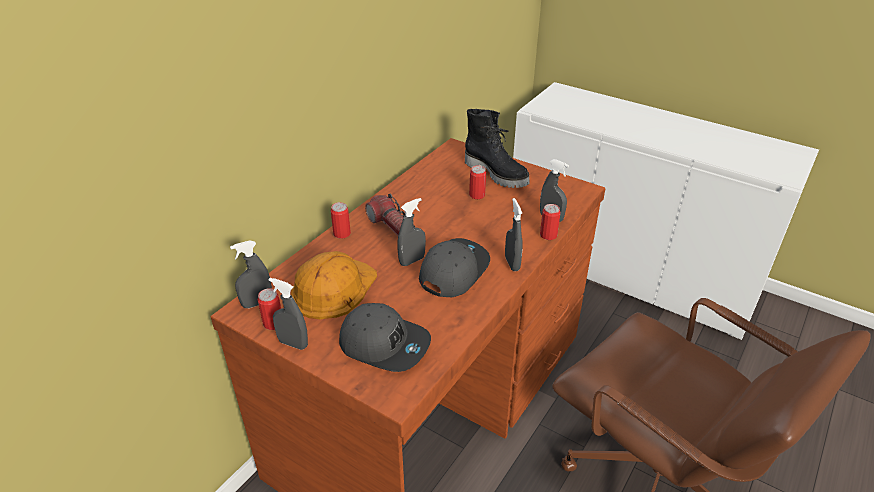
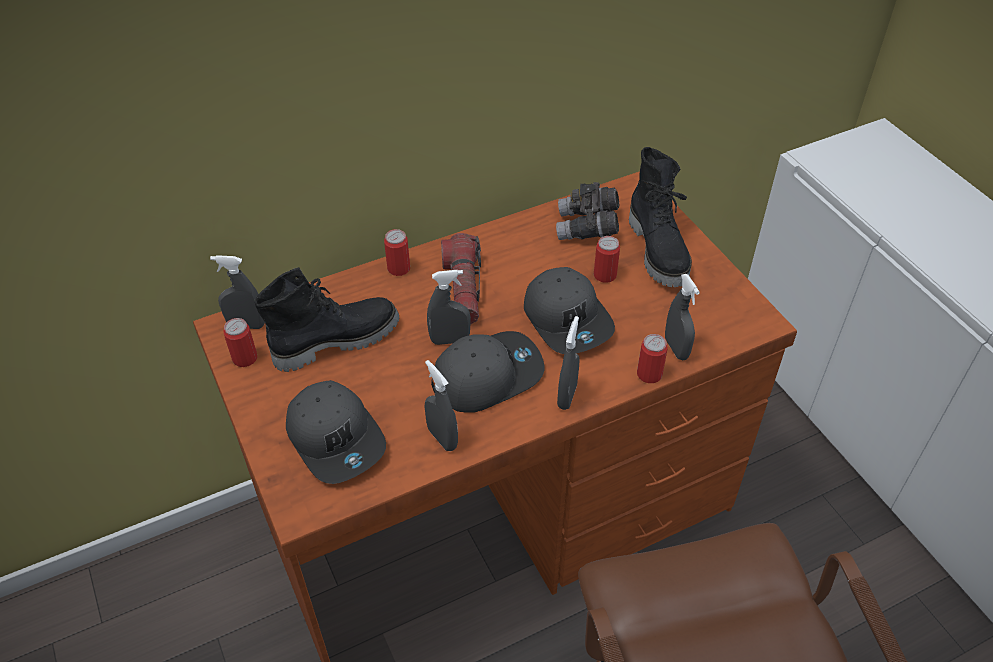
camera: 30 degrees right, 10 degrees up
grey spray bottle [269,278,308,350] -> grey spray bottle moved to [425,360,458,451]
orange hard hat [291,251,377,319] -> black boot [254,267,399,372]
none -> grey cap [524,267,615,354]
none -> grey binoculars [556,182,619,240]

